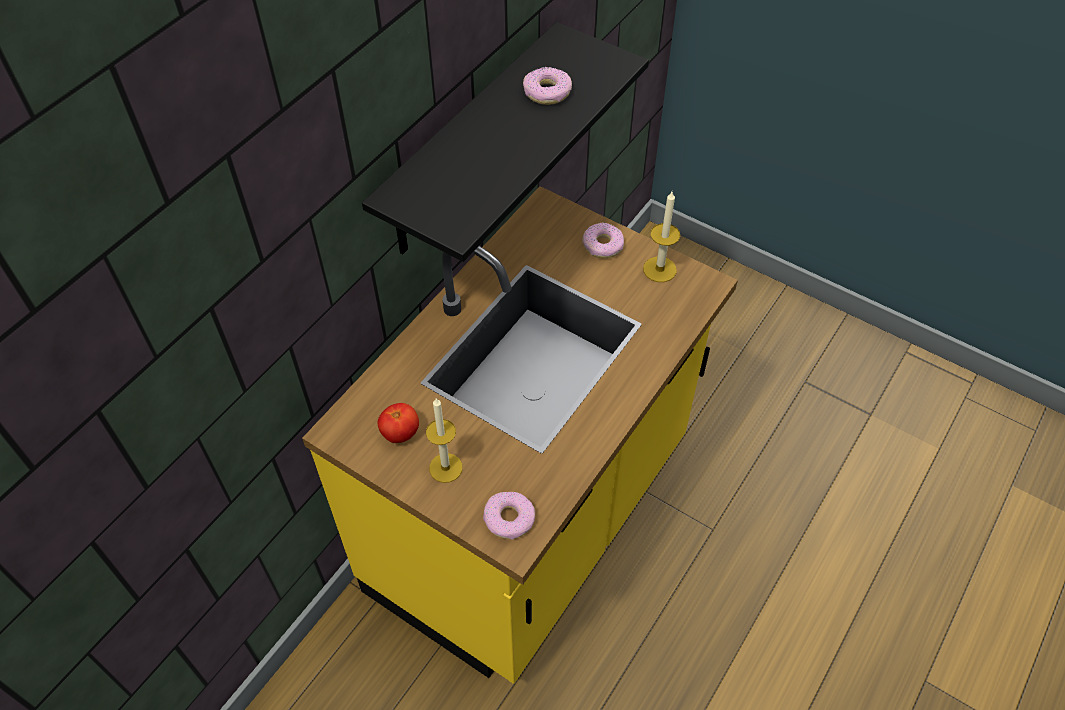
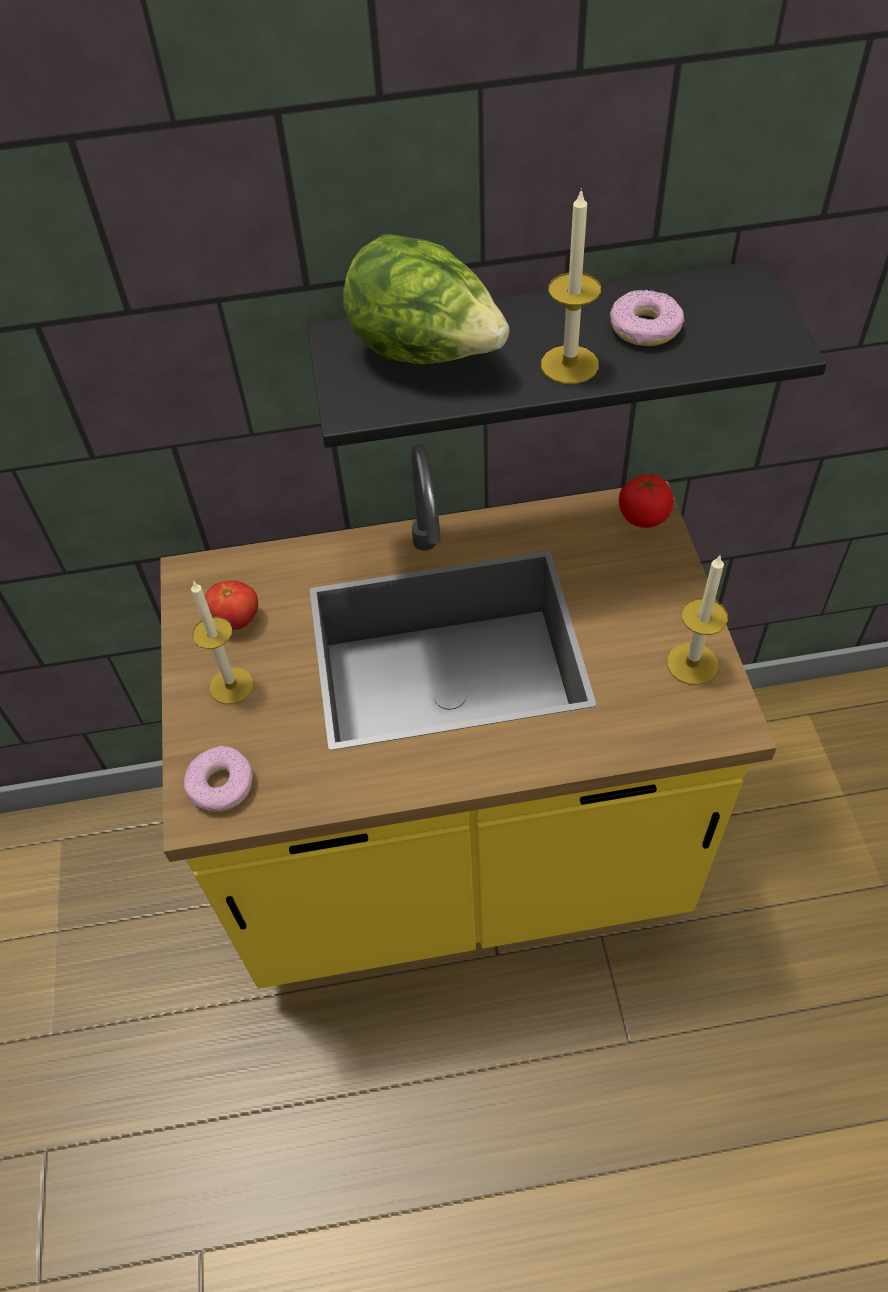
camera: 50 degrees right, 0 degrees up
donut [582,223,624,258] -> none
none -> lettuce [343,234,510,364]
none -> candle [541,188,601,384]
none -> tomato [619,474,674,528]

